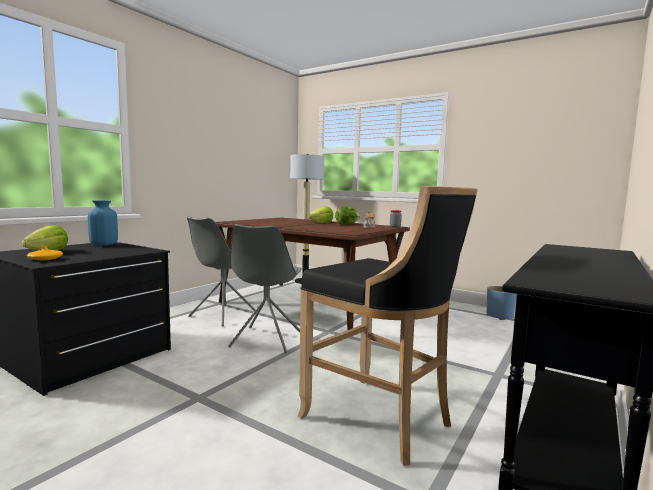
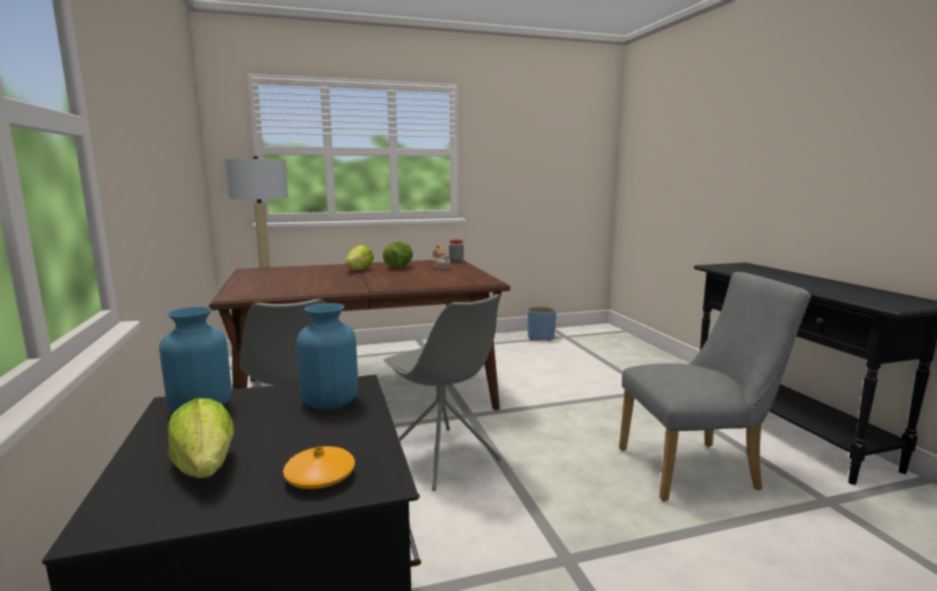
camera: 50 degrees left, 5 degrees up
black stool [297,186,478,466] -> grey chair [619,272,811,501]
none -> blue vase [297,303,358,409]

